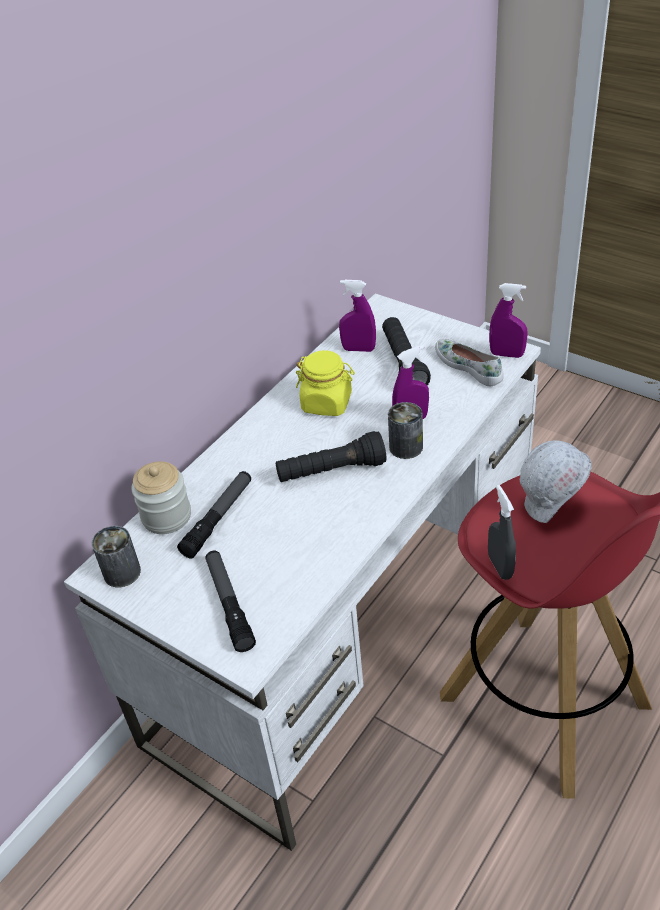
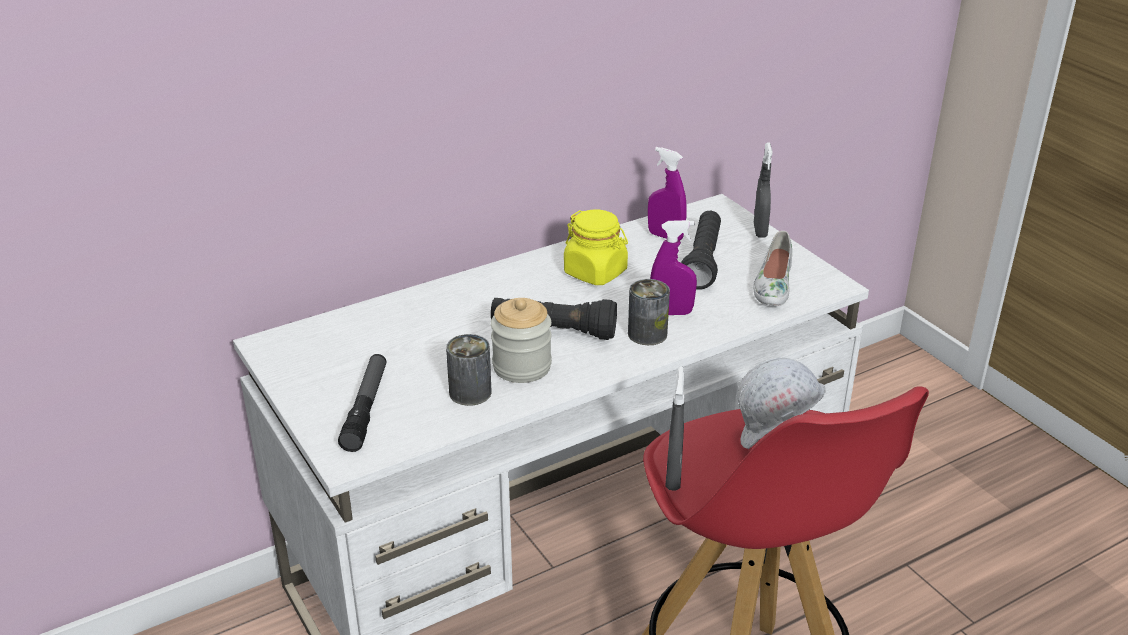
camera: 20 degrees right, 10 degrees down
can [92,526,141,587] -> can moved to [446,334,491,406]
jar [131,461,191,534] -> jar moved to [491,298,552,383]
flashlight [177,471,251,558] -> none
white shoe [435,339,504,387] -> white shoe turned 150 degrees counterclockwise [754,231,792,306]
purple spray bottle [489,283,528,358] -> none
none -> grey spray bottle [754,143,773,238]

